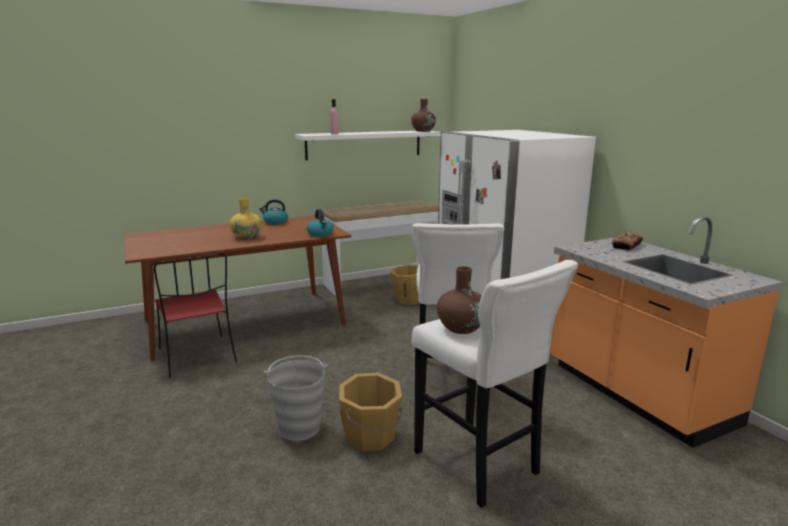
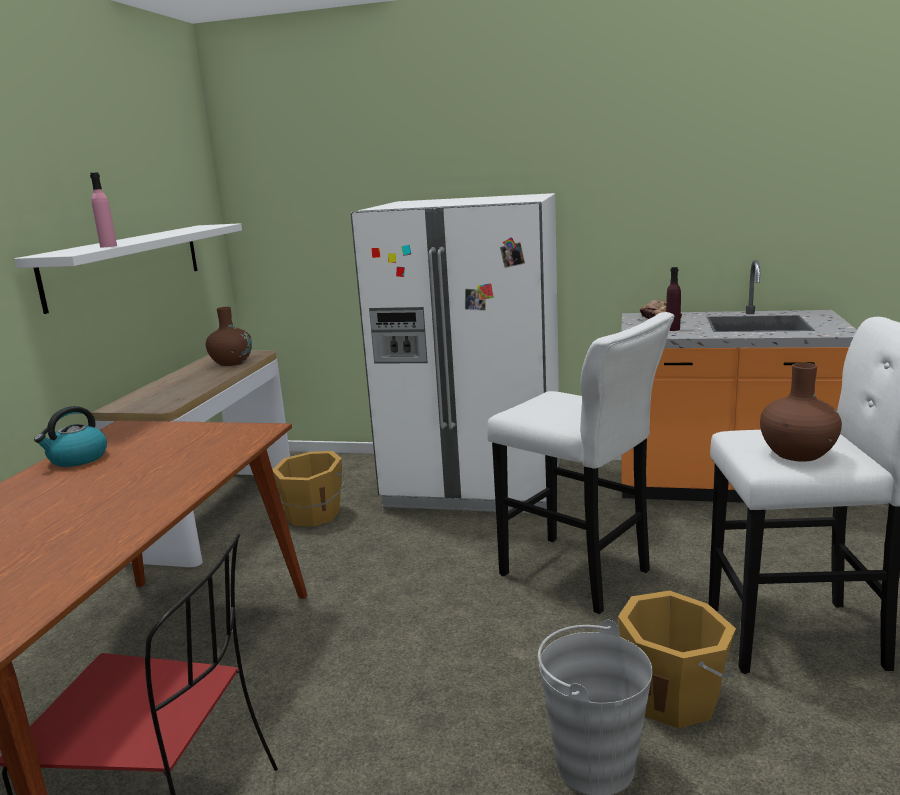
camera: 50 degrees left, 0 degrees up
yellow vase [229,198,262,239] -> none
kettle [307,209,334,237] -> none
brown vase [411,99,436,132] -> brown vase moved to [206,307,252,366]
none -> purple bottle [666,267,681,331]

